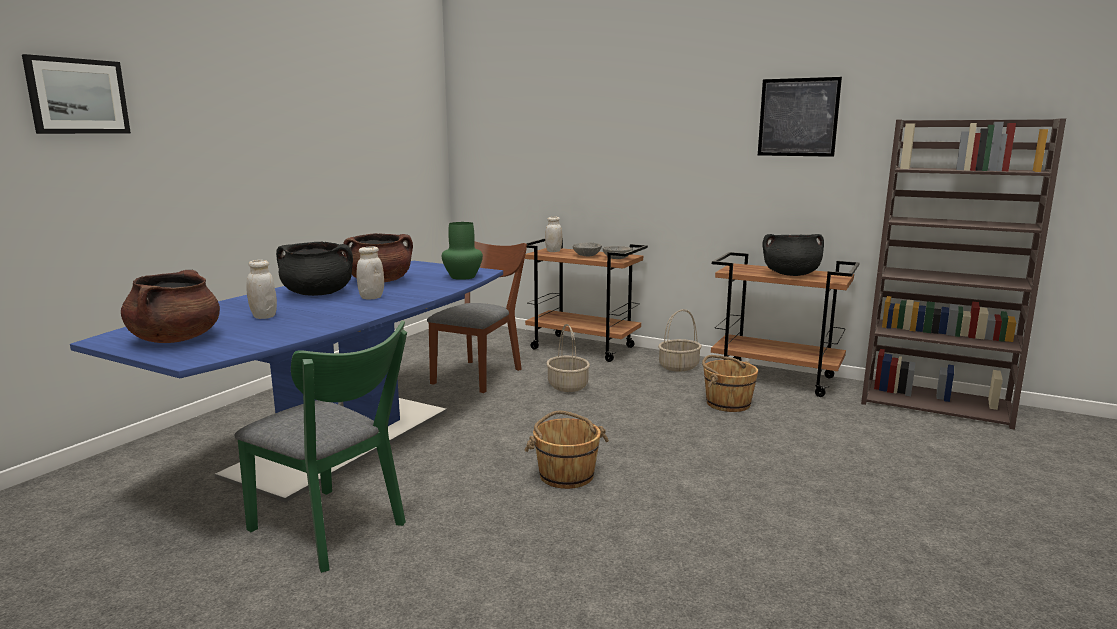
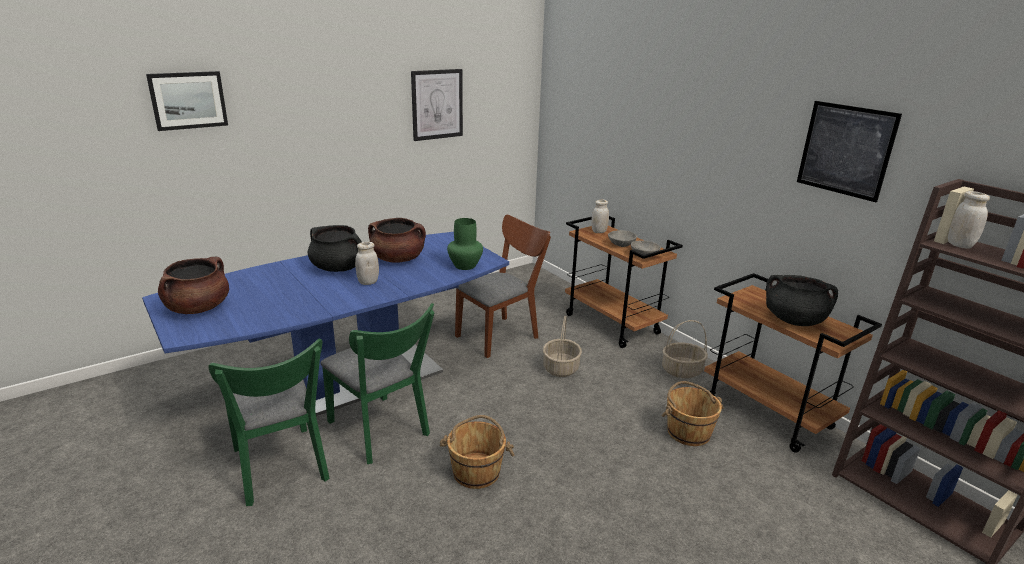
camera: 25 degrees right, 10 degrees up
white jar [246,260,277,319] -> white jar moved to [948,191,990,248]
none -> green chair [320,303,435,464]
none -> picture [411,69,463,141]

